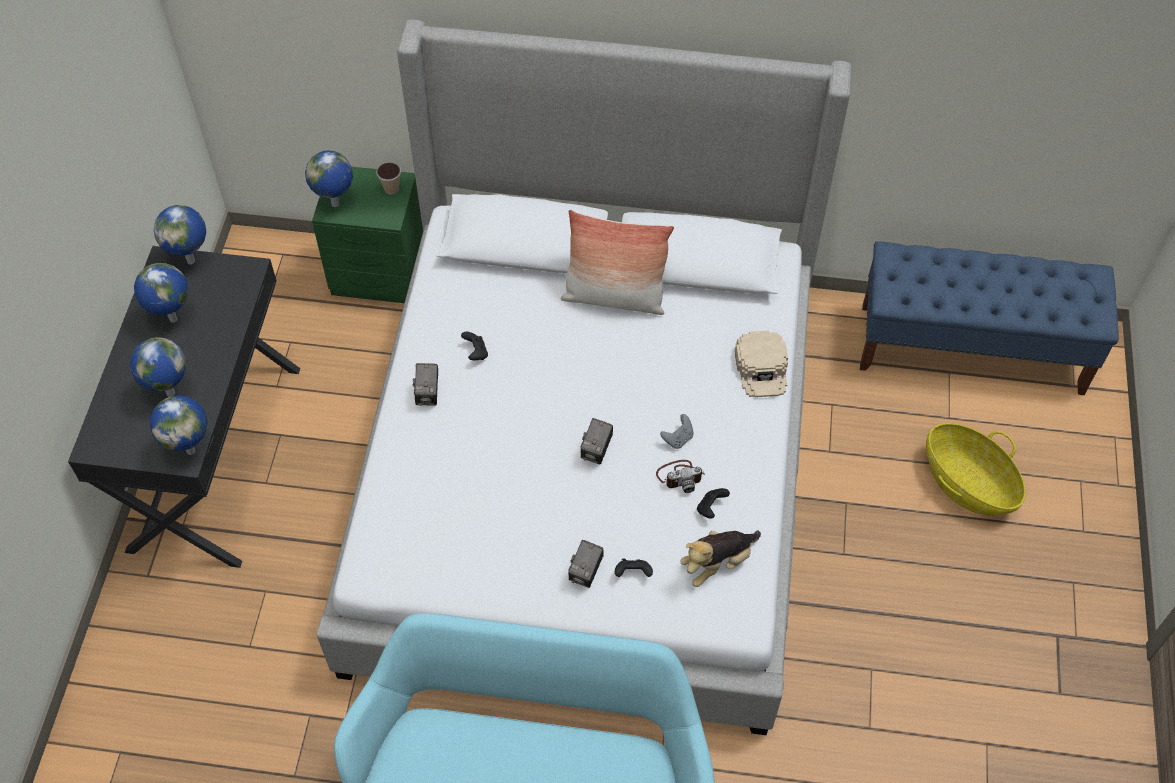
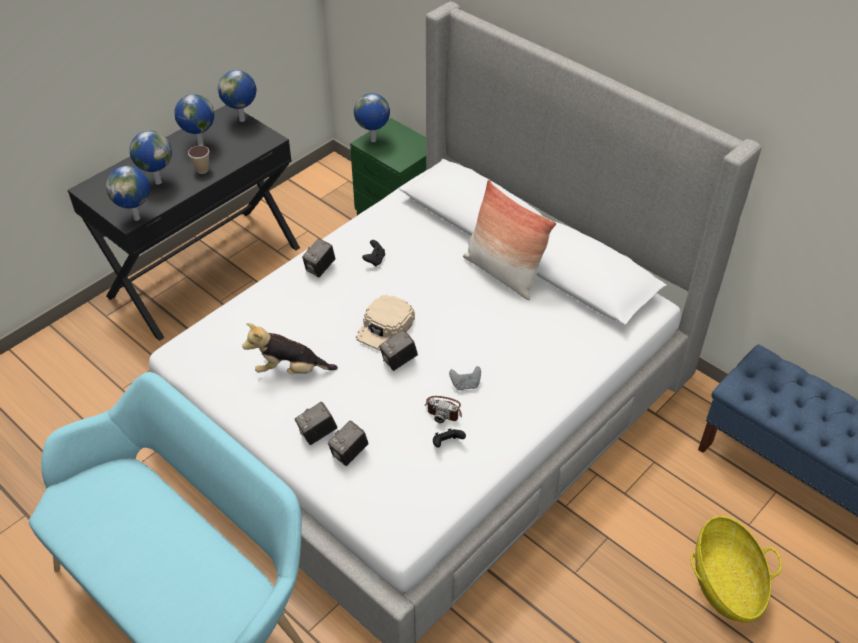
camera: 35 degrees right, 10 degrees down
cup [376,162,401,195] -> cup moved to [188,146,209,174]
black game controller [615,559,653,577] -> camera [328,420,369,466]
plush toy [680,530,761,587] -> plush toy moved to [242,323,338,374]
beige cap [735,331,788,397] -> beige cap moved to [356,294,415,351]

